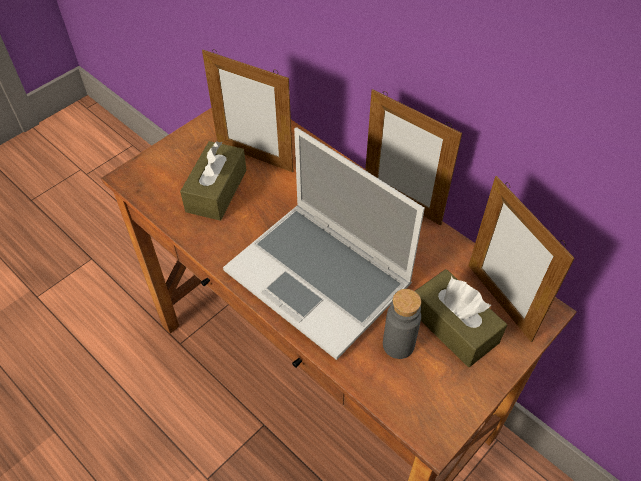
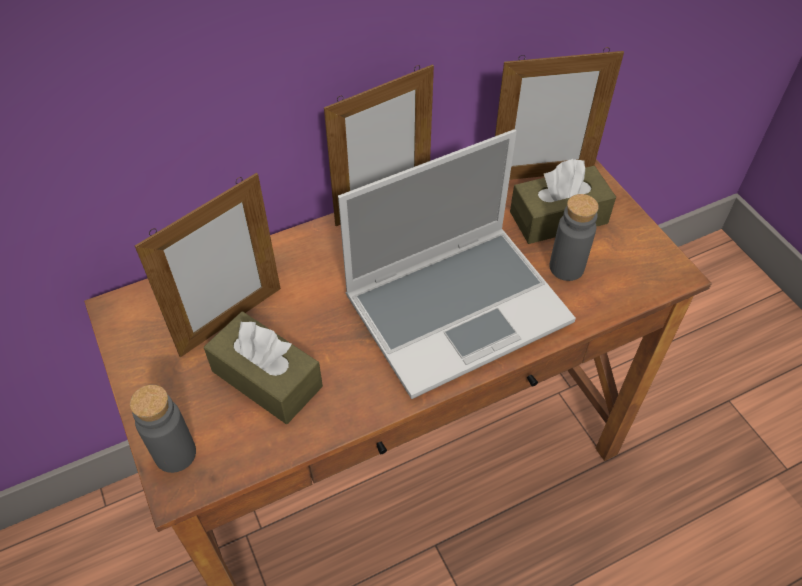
camera: 70 degrees left, 0 degrees up
none -> grey bottle [130,385,196,473]

